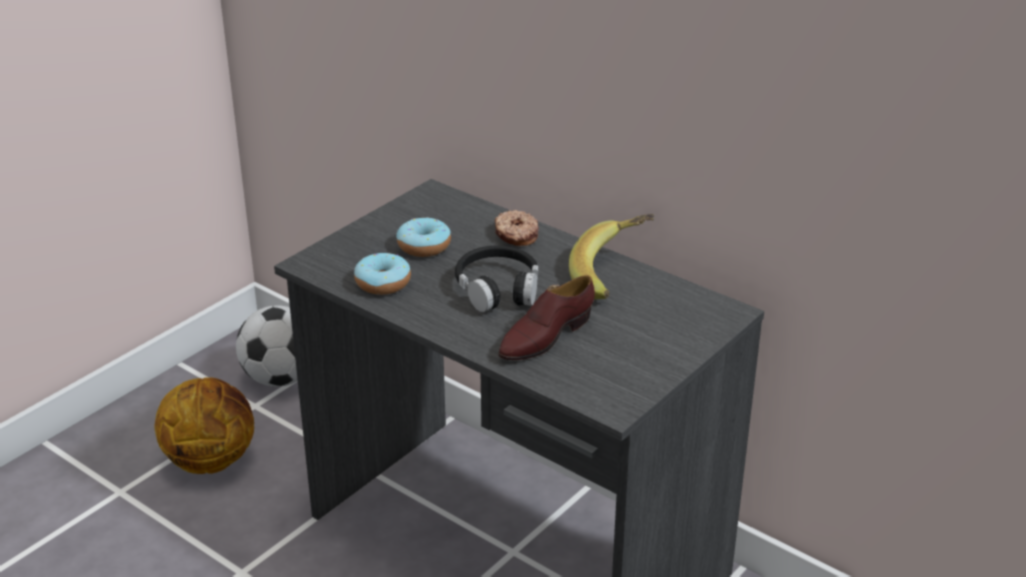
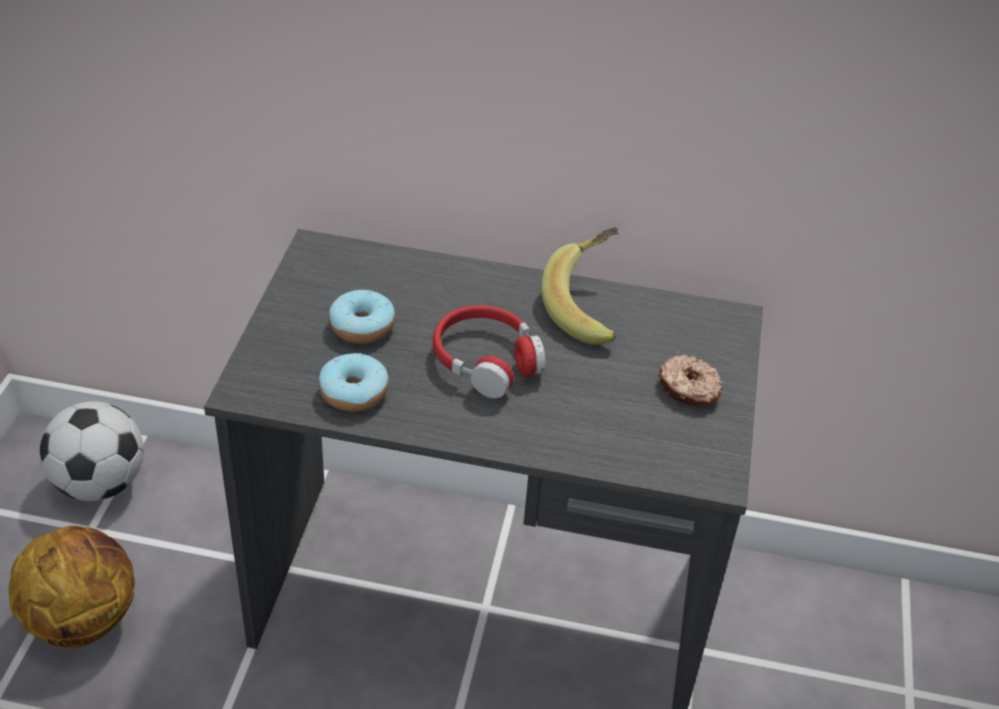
camera: 30 degrees left, 10 degrees up
black headphones [455,246,538,312] -> red headphones [433,305,546,398]
donut [495,210,539,246] -> donut moved to [658,355,723,406]
brown shoe [498,275,595,360] -> none

